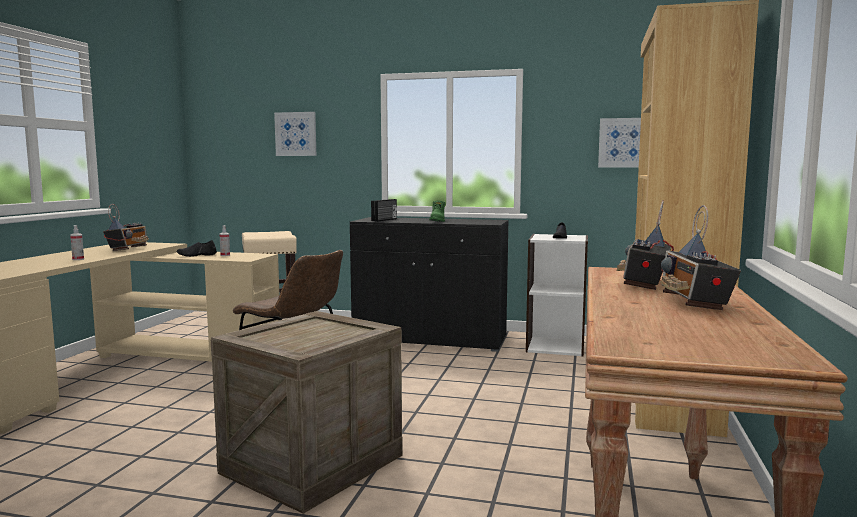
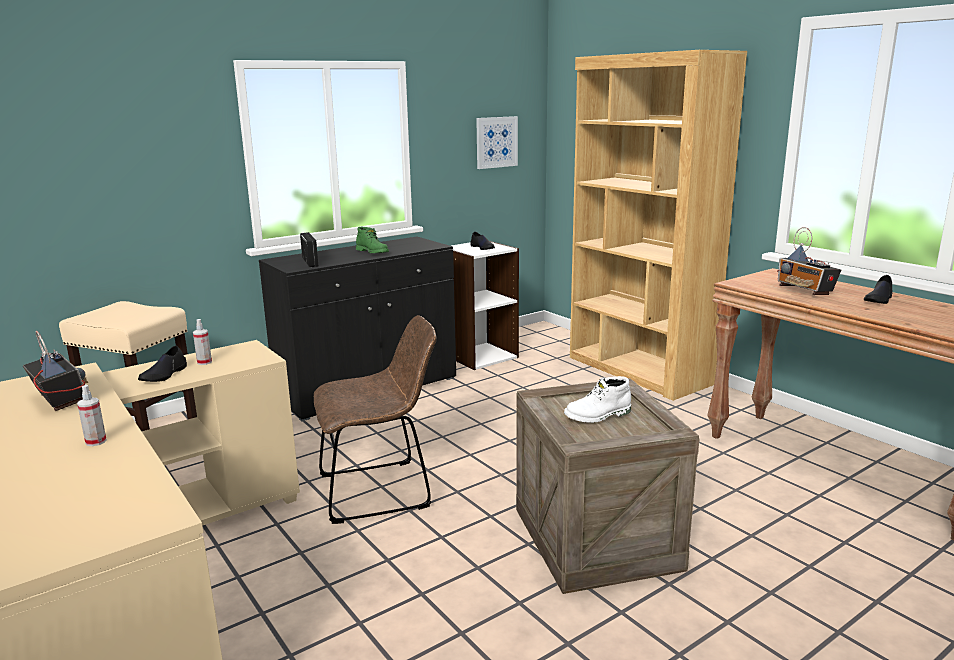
camera: 50 degrees left, 10 degrees up
picture [274,112,316,156] -> none
radio [660,205,741,310] -> black shoe [864,275,892,304]
none -> white boot [564,376,631,423]

